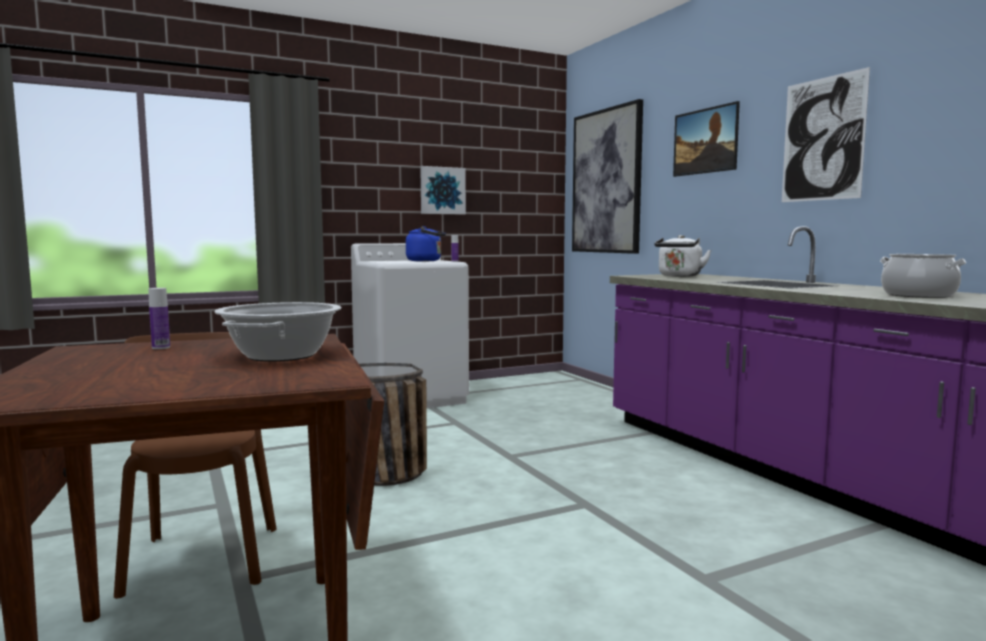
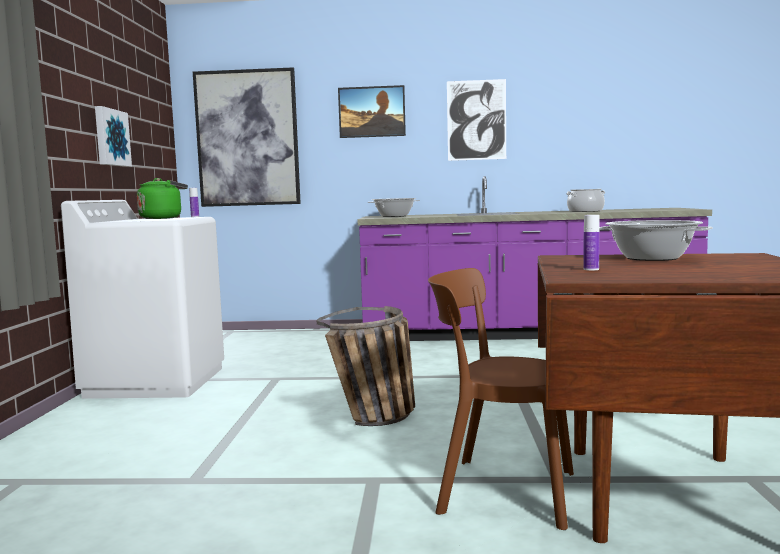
camera: 60 degrees left, 0 degrees up
blue kettle [406,226,446,261] -> green kettle [137,178,188,219]
white kettle [654,235,711,277] -> cooking pot [368,198,420,217]

